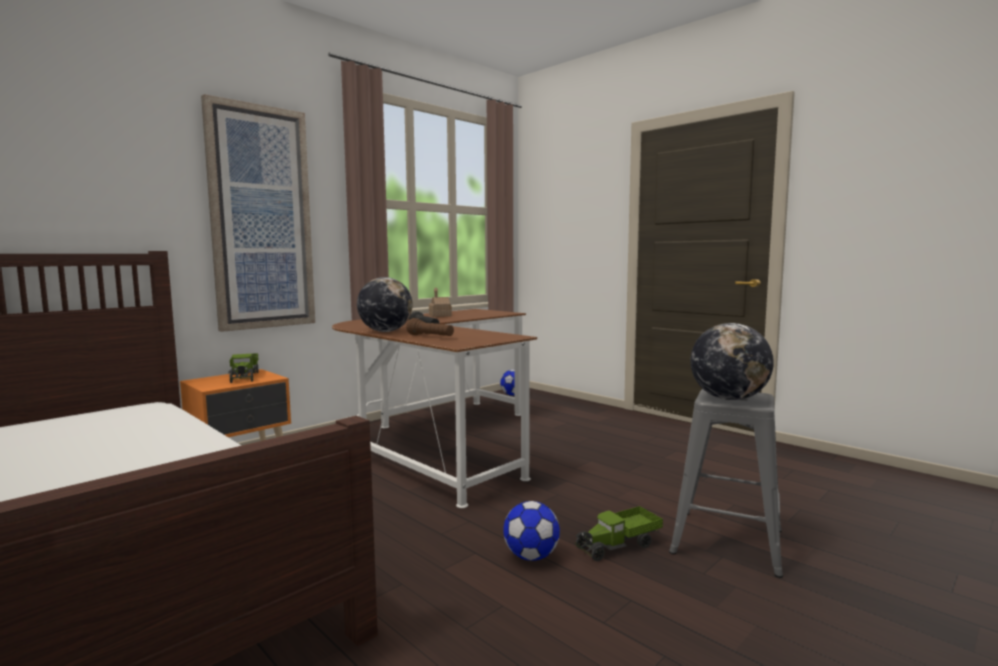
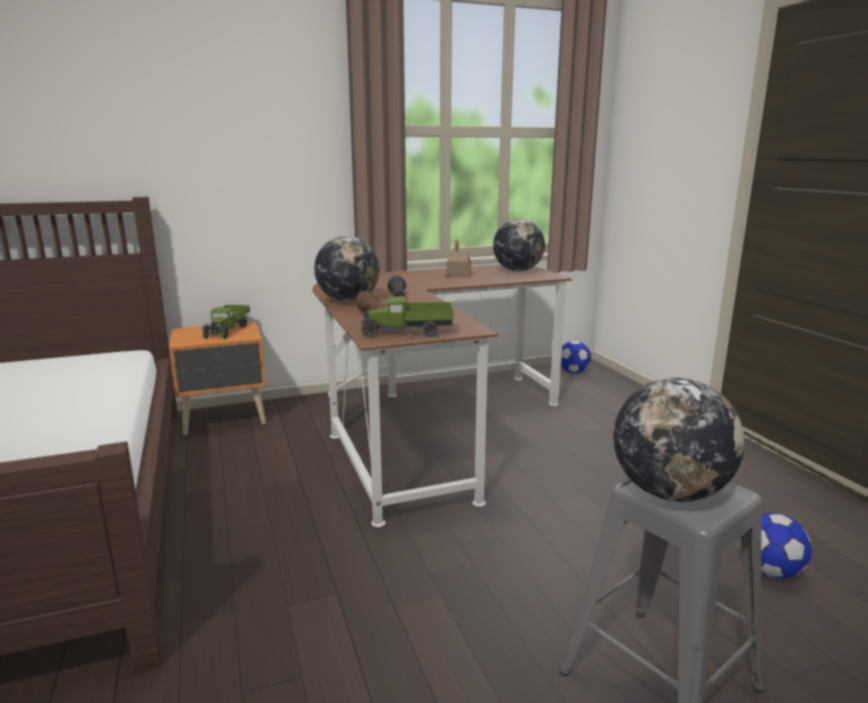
camera: 25 degrees right, 10 degrees up
picture [201,94,315,332] -> none
football [503,501,560,561] -> football moved to [741,513,812,578]
toy truck [575,506,663,561] -> toy truck moved to [360,296,454,337]
none -> globe [493,219,545,271]

